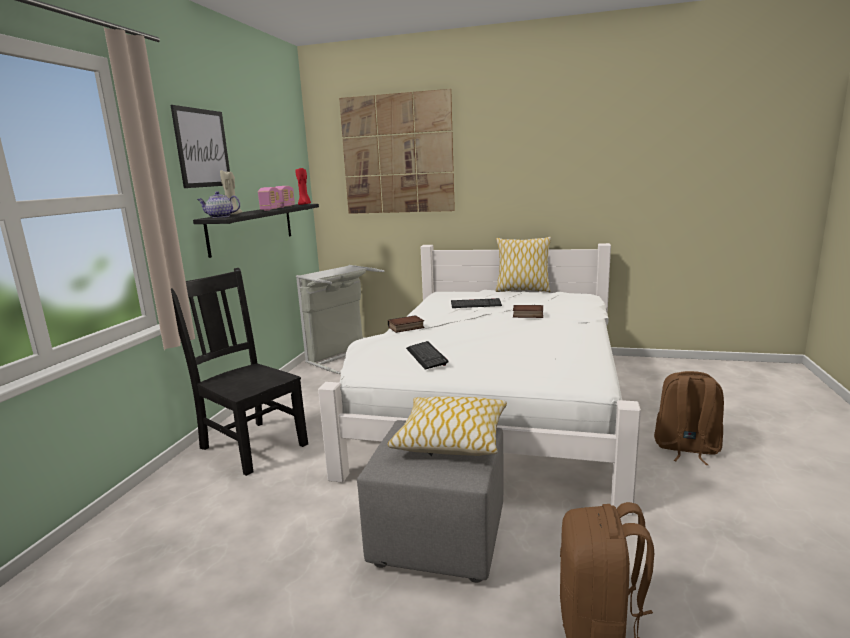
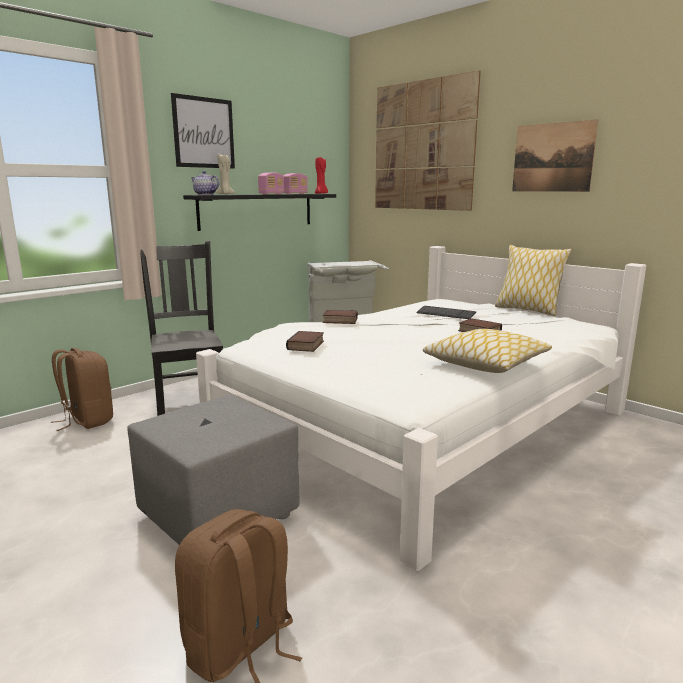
camera: 30 degrees right, 0 degrees up
pillow [387,396,507,456] -> pillow moved to [423,329,552,373]
keyboard [406,341,449,369] -> book [286,331,324,352]
brown backpack [654,371,724,465] -> brown backpack moved to [51,348,113,431]
none -> picture [512,119,598,192]

